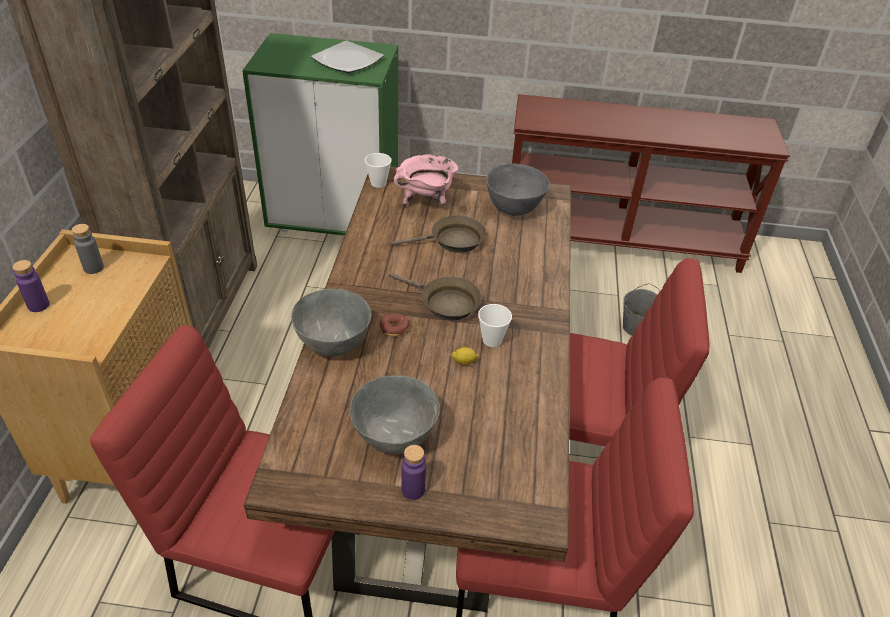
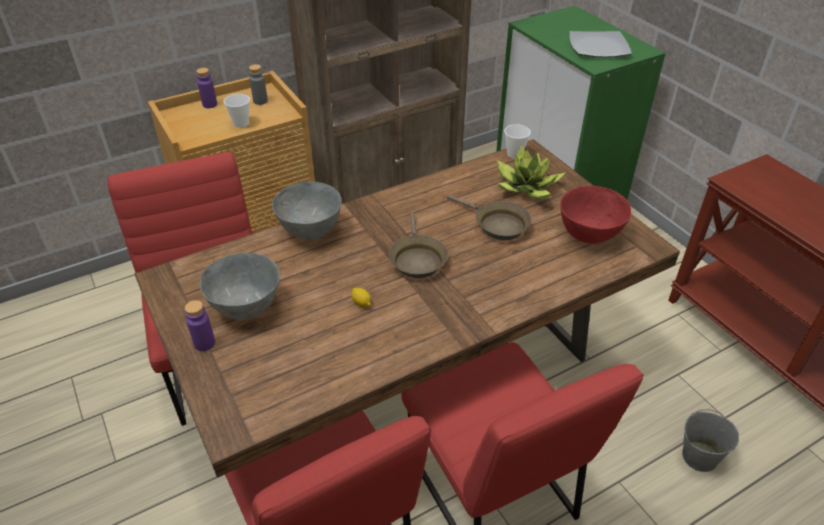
camera: 55 degrees right, 0 degrees up
donut [380,313,409,336] -> none
pink cooking pot [394,154,458,207] -> potted plant [497,145,565,199]
cup [478,304,512,347] -> cup moved to [224,94,250,128]
grey bowl [486,164,549,216] -> red bowl [560,186,632,244]

